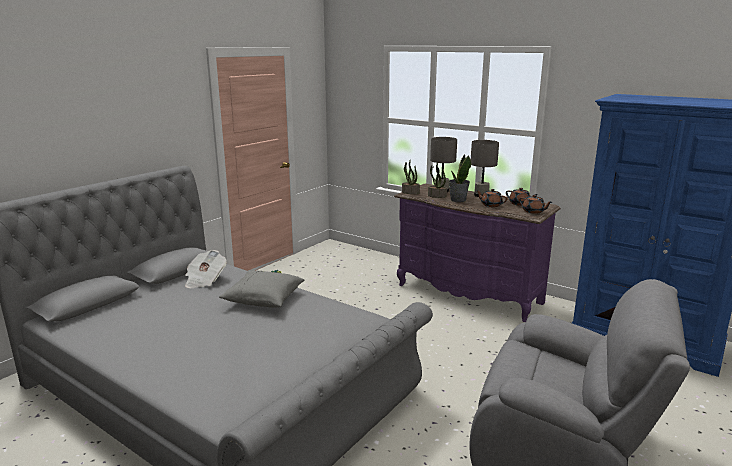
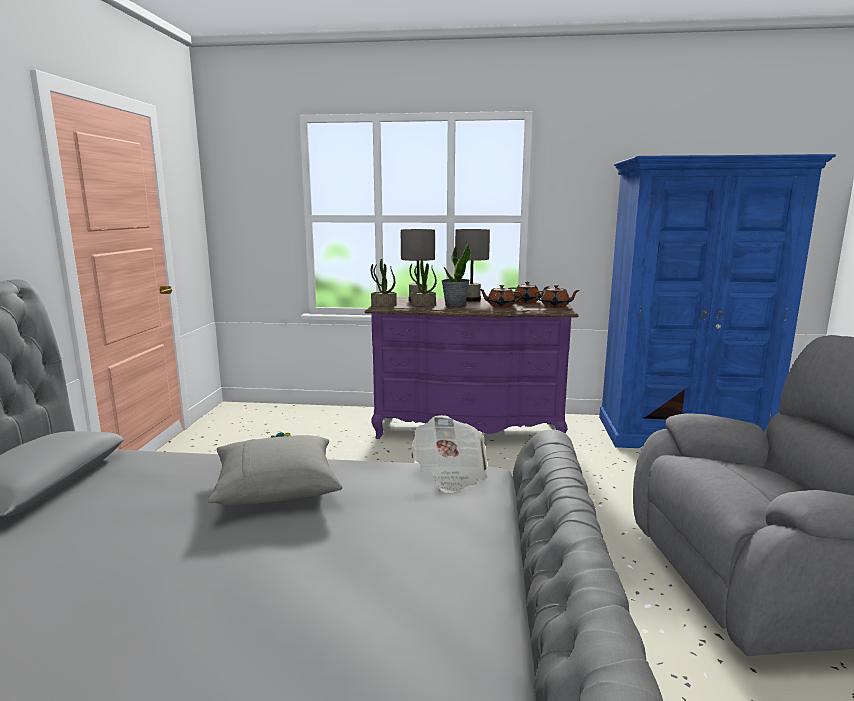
camera: 30 degrees left, 5 degrees down
newspaper [185,250,227,288] -> newspaper moved to [411,415,488,493]

